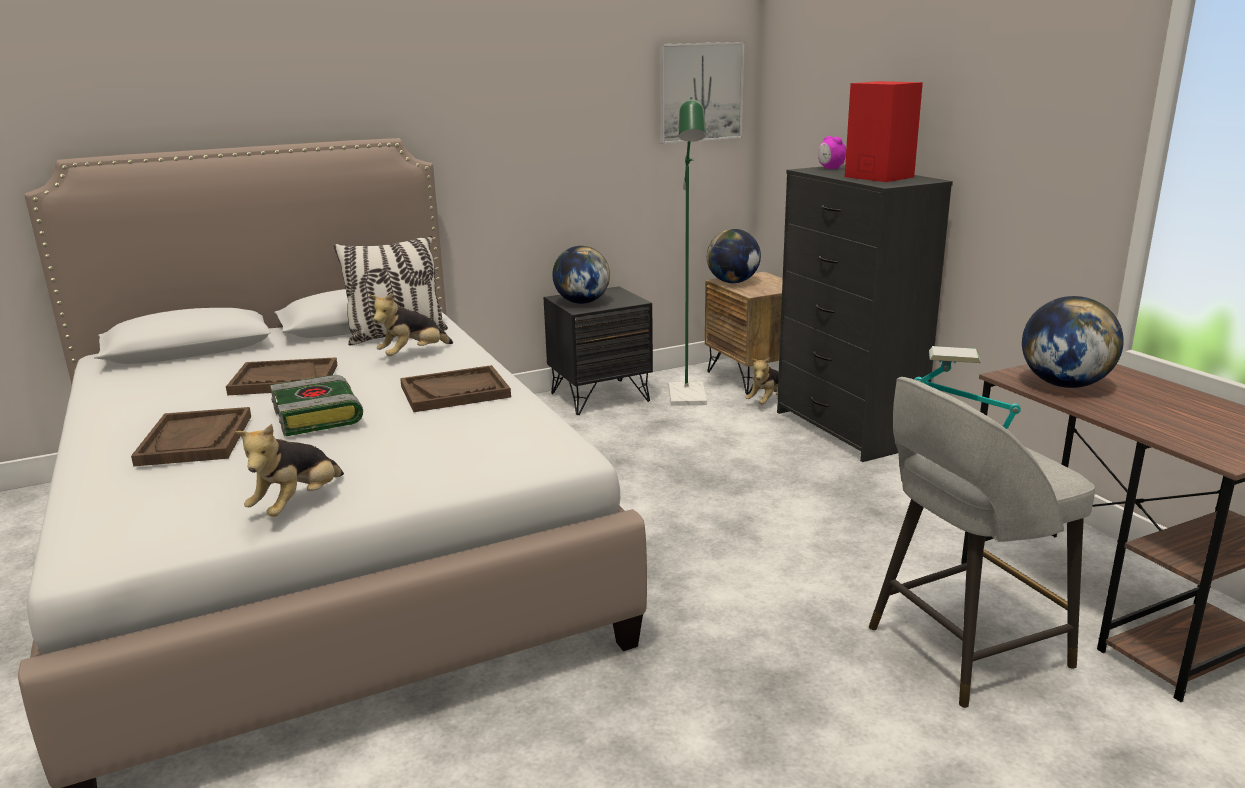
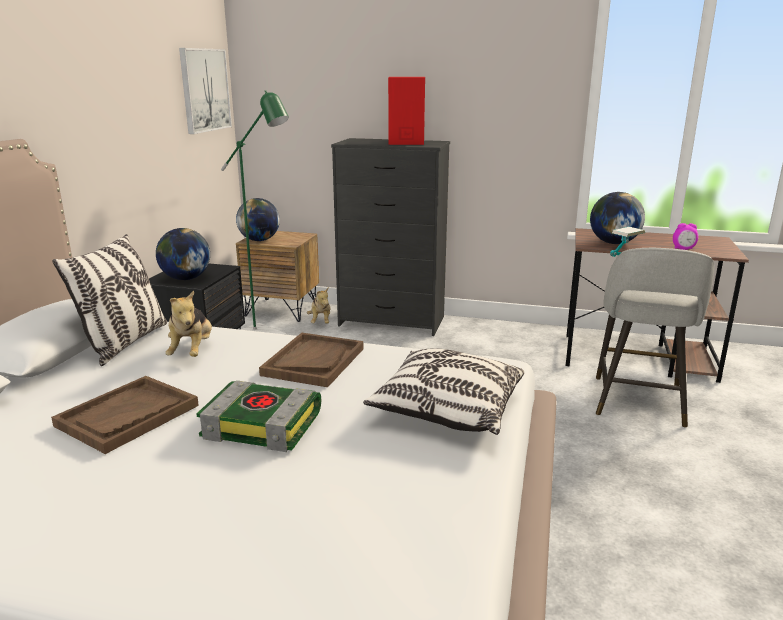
camera: 50 degrees left, 0 degrees up
brown tray [131,407,251,467] -> none
plush toy [235,424,344,517] -> none
alarm clock [818,136,846,169] -> alarm clock moved to [673,223,698,250]
none -> pillow [363,348,524,435]

